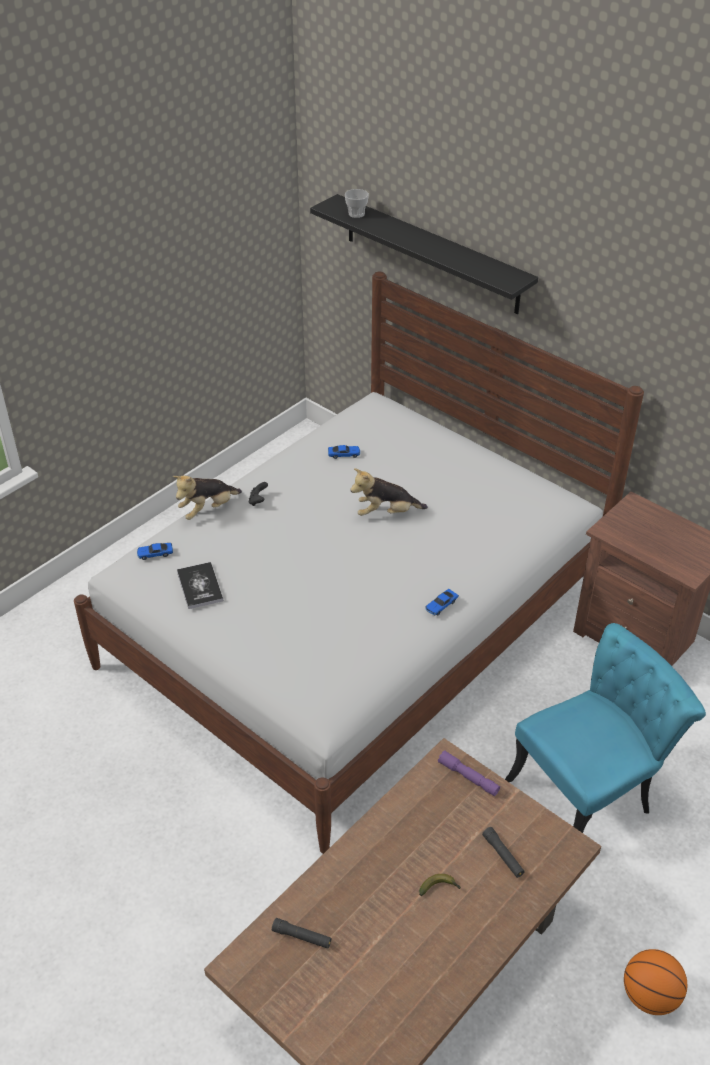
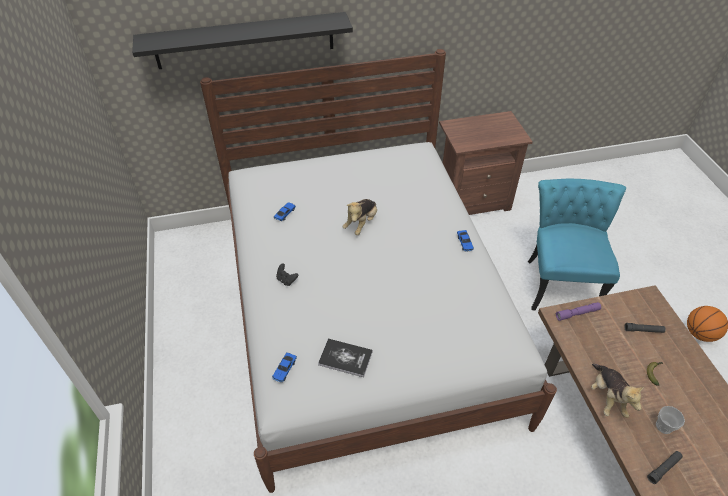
camera: 55 degrees left, 5 degrees up
plush toy [173,475,242,520] -> plush toy moved to [591,364,644,418]
cup [345,189,369,218] -> cup moved to [656,406,685,434]

